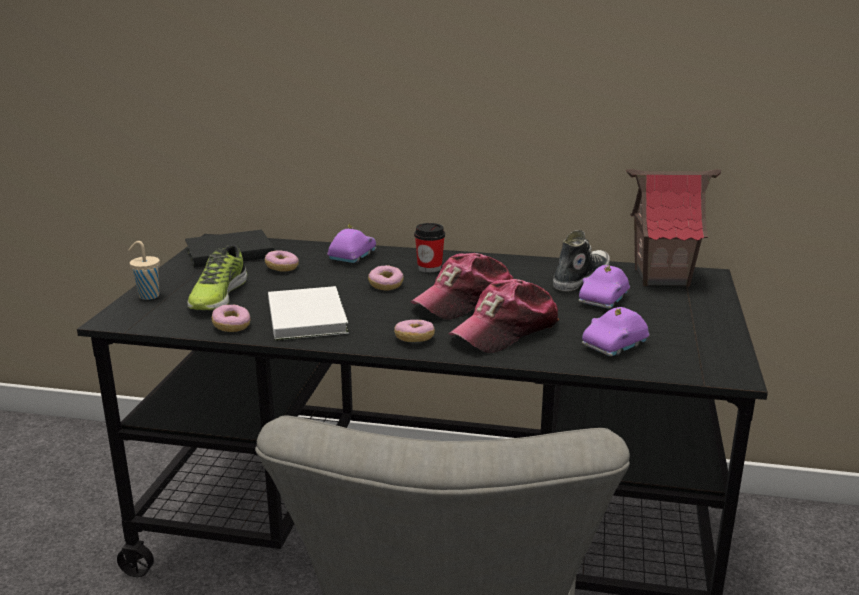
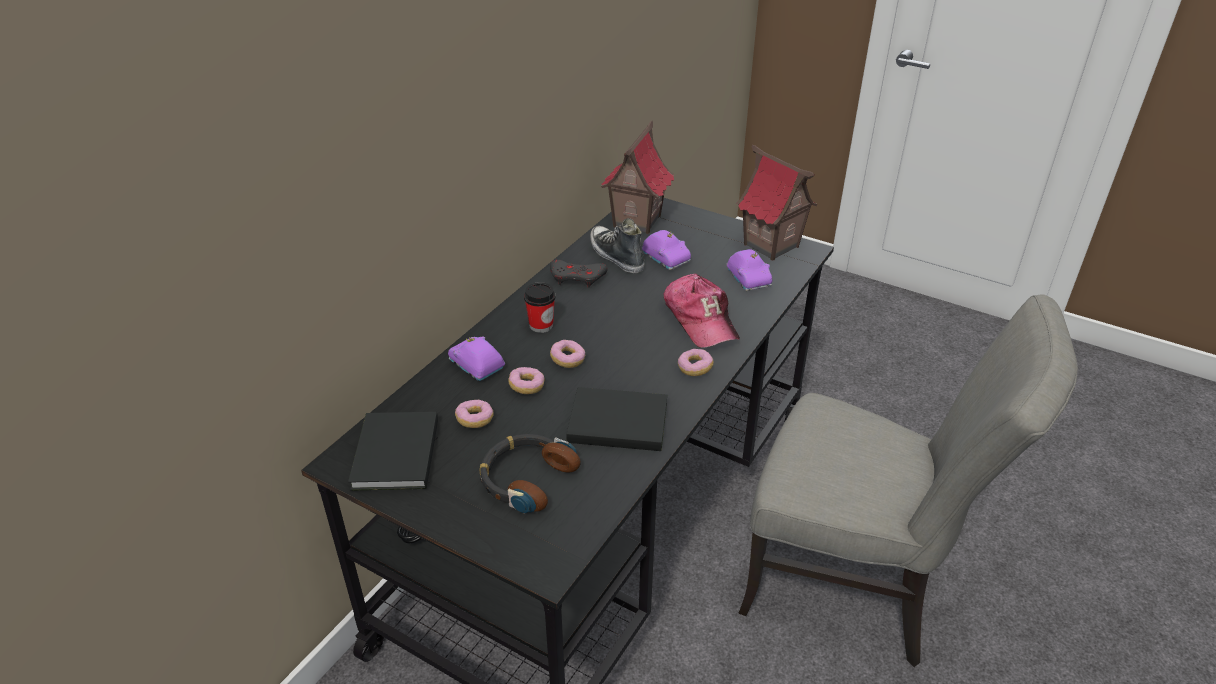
camera: 70 degrees left, 15 degrees up
beige cup [128,241,160,300] -> none
shoe [188,245,247,310] -> headphones [479,434,581,514]
donut [212,305,250,332] -> donut moved to [508,367,545,394]
white book [268,286,349,341] -> black book [566,387,667,451]
cap [410,253,514,319] -> none
none -> grey game controller [550,260,608,288]
none -> toy house [736,145,818,261]

